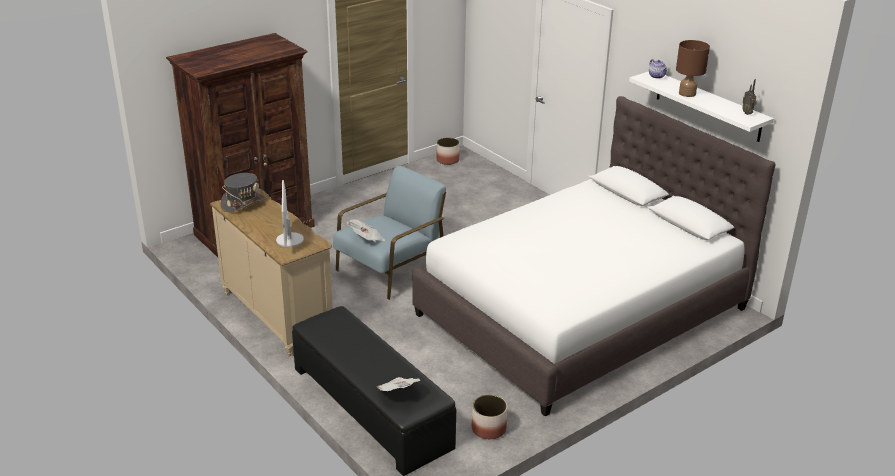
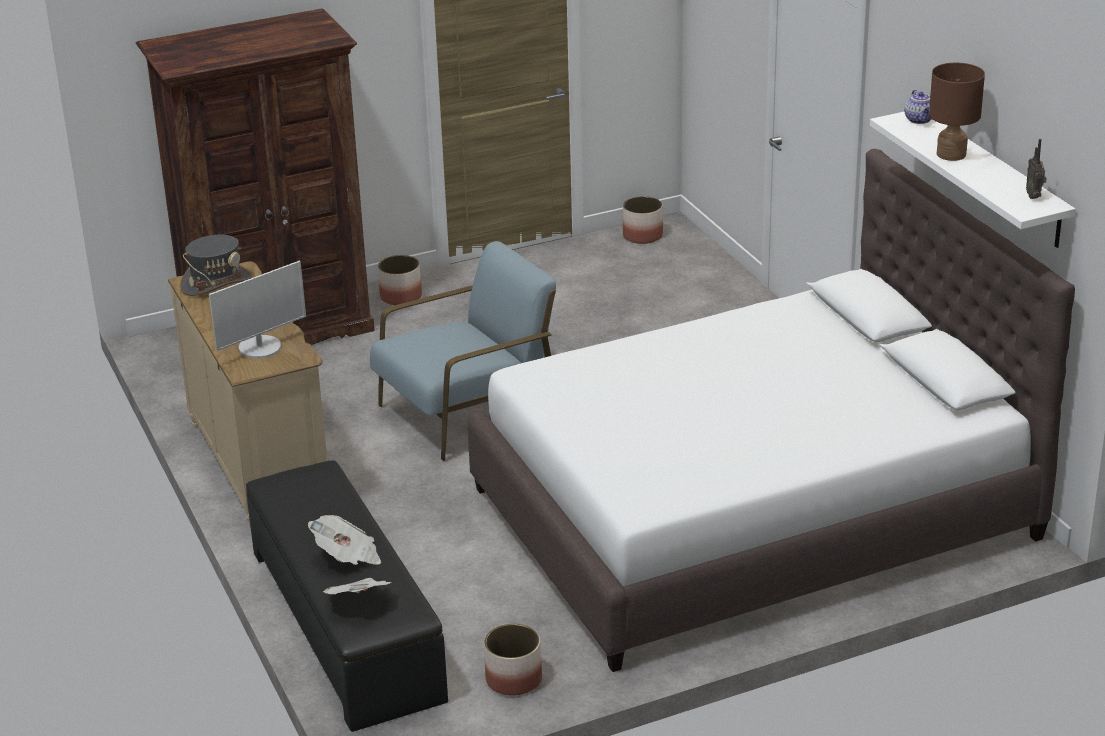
camera: 15 degrees right, 0 degrees up
monitor [276,180,304,247] -> monitor turned 135 degrees counterclockwise [209,261,306,359]
newspaper [347,219,386,242] -> newspaper moved to [308,515,381,565]
none -> planter [378,255,422,305]

